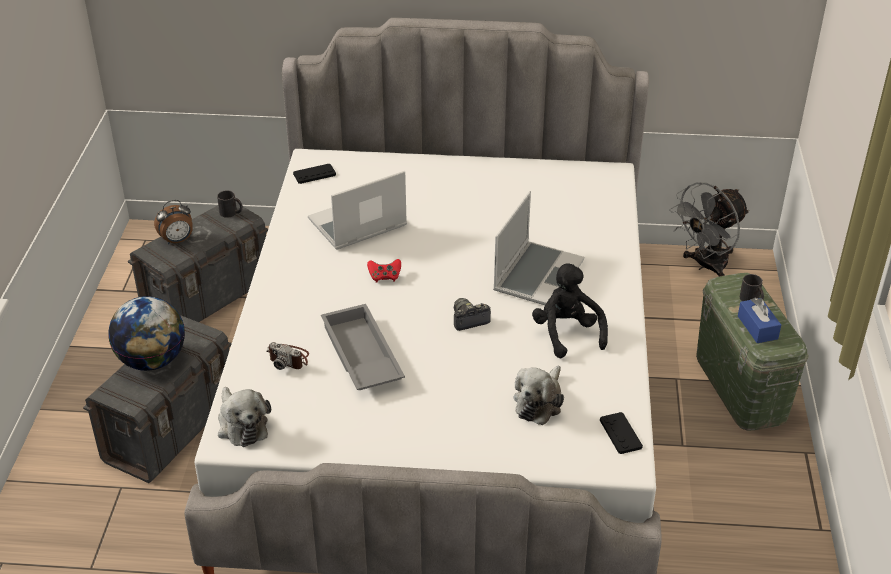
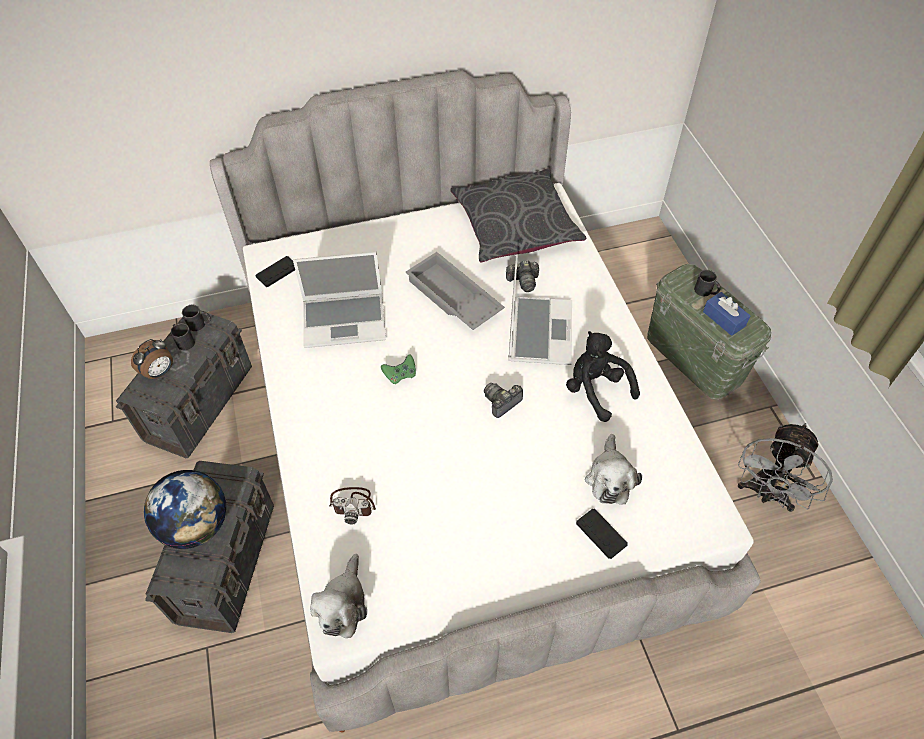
camera: 20 degrees left, 15 degrees up
plush toy [218,387,271,447] -> plush toy turned 60 degrees clockwise [310,554,367,638]
laptop [308,171,407,250] -> laptop turned 135 degrees counterclockwise [293,252,386,348]
grey tray [321,304,405,390] -> grey tray moved to [405,252,505,330]
red game controller [367,259,401,283] -> green game controller [381,354,416,384]
black game controller [600,412,643,454] -> black game controller moved to [576,509,628,559]
grey fan [670,182,750,276] -> grey fan moved to [738,423,833,512]
none -> black mug [171,323,195,351]
none -> grey pillow [450,168,586,263]
none -> camera [506,260,539,292]

